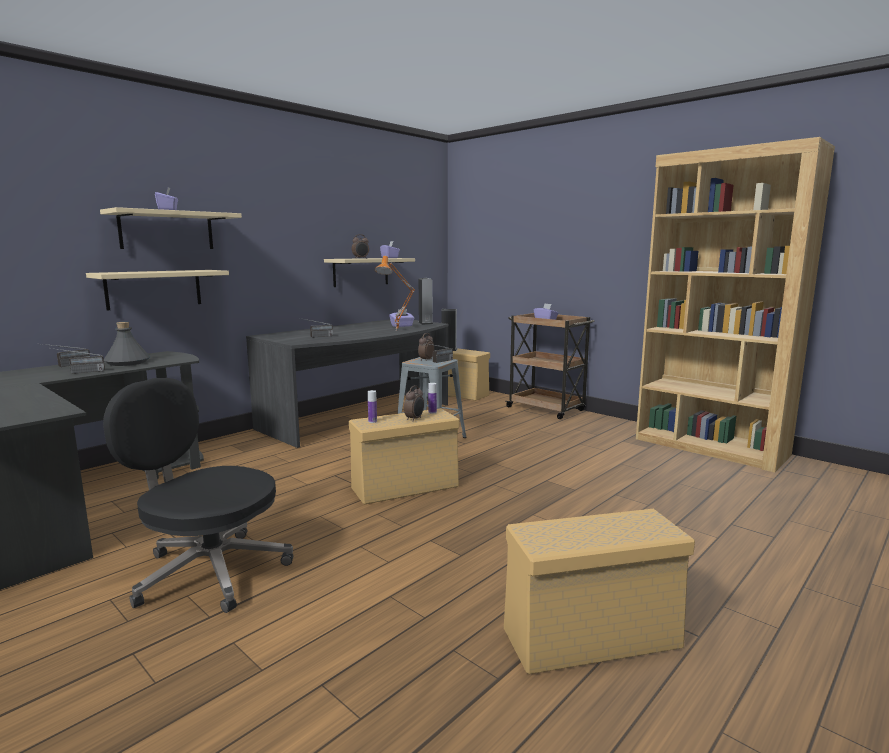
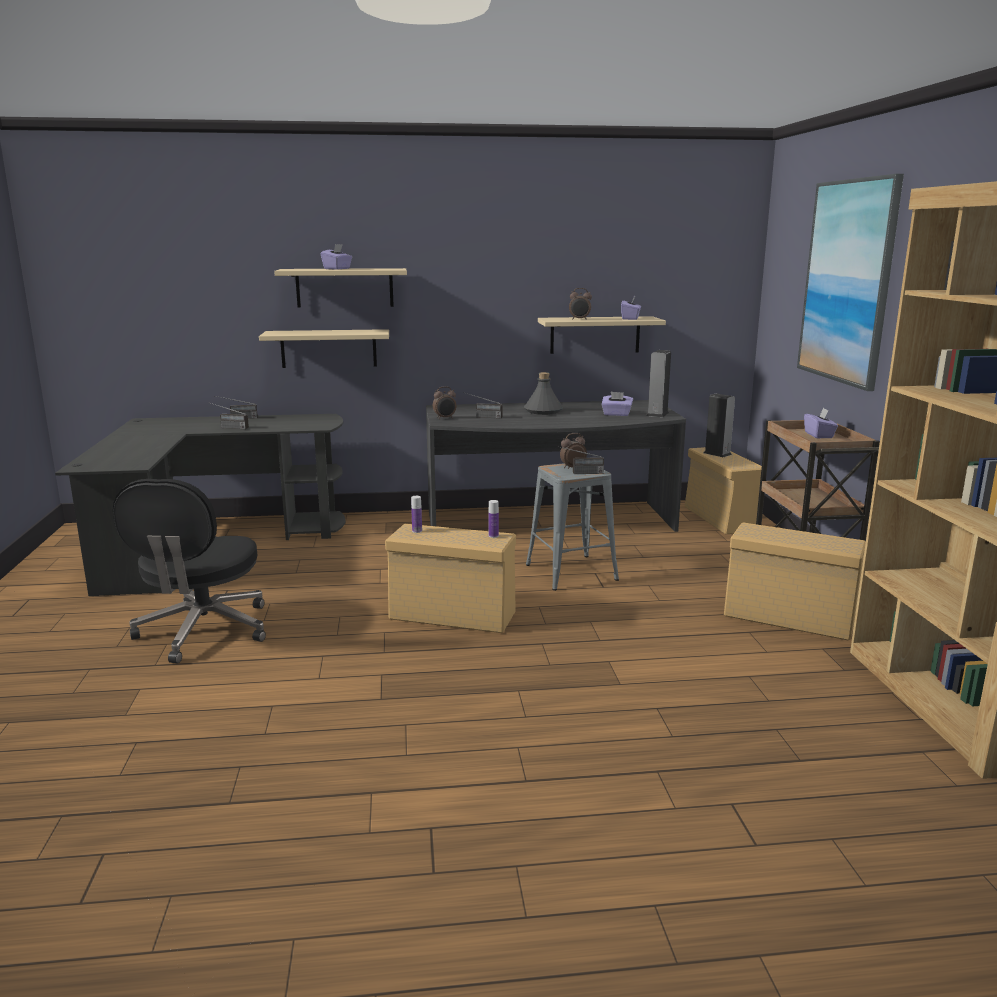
camera: 40 degrees right, 5 degrees up
black office chair [103,378,293,613] -> black office chair turned 150 degrees counterclockwise [113,479,266,663]
grey bottle [104,322,150,366] -> grey bottle moved to [524,372,563,415]
orange table lamp [375,256,415,331] -> none
alarm clock [404,385,424,421] -> alarm clock moved to [433,386,456,419]
beige storage box [504,509,695,674] -> beige storage box moved to [724,522,866,640]
none -> picture [797,174,904,391]

